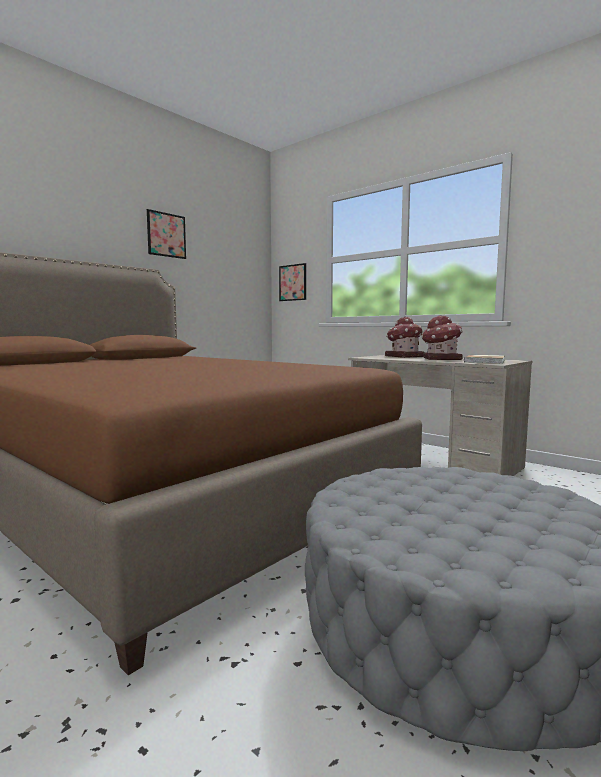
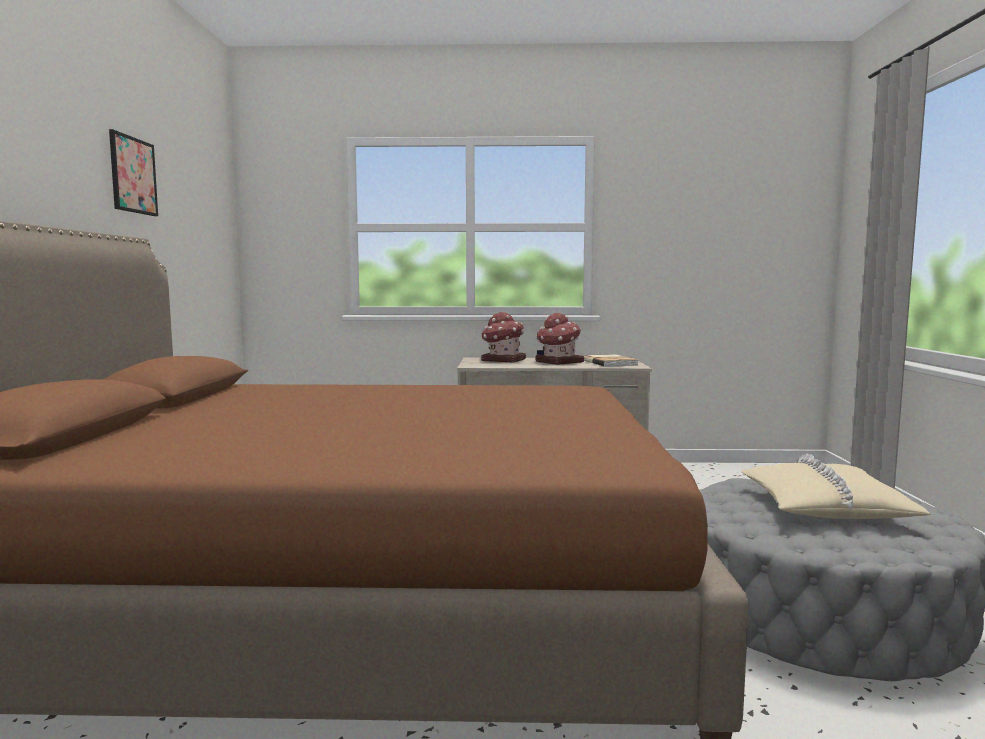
camera: 40 degrees left, 0 degrees up
picture [279,263,306,301] -> none
none -> beige pillow [740,454,931,519]

